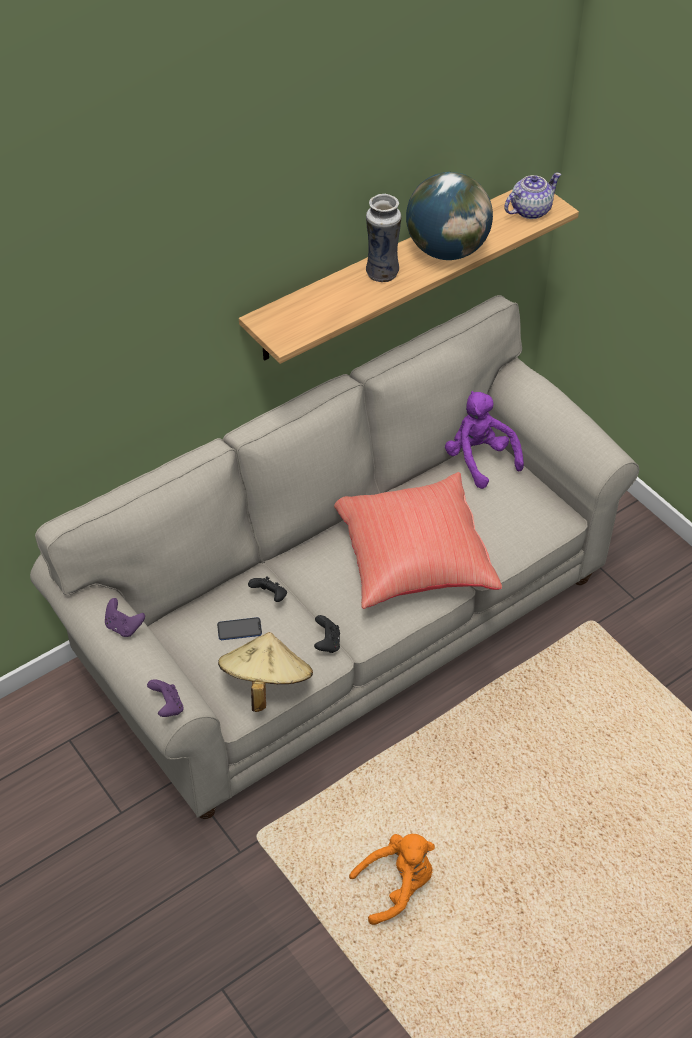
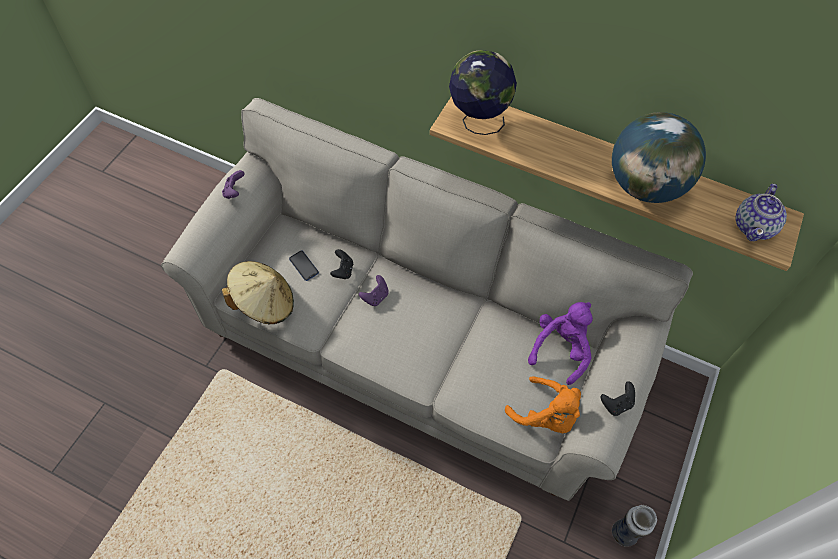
camera: 60 degrees right, 10 degrees up
purple game controller [147,679,184,717] -> purple game controller moved to [359,275,389,306]
black game controller [314,615,340,653] -> black game controller moved to [601,381,635,416]
red pillow [334,472,502,609] -> none
orange plush toy [349,834,435,925] -> orange plush toy moved to [505,376,581,433]
vase [366,194,402,282] -> vase moved to [612,505,657,547]
teapot [504,172,561,219] -> teapot turned 90 degrees clockwise [735,184,787,241]
none -> globe [449,50,517,135]

